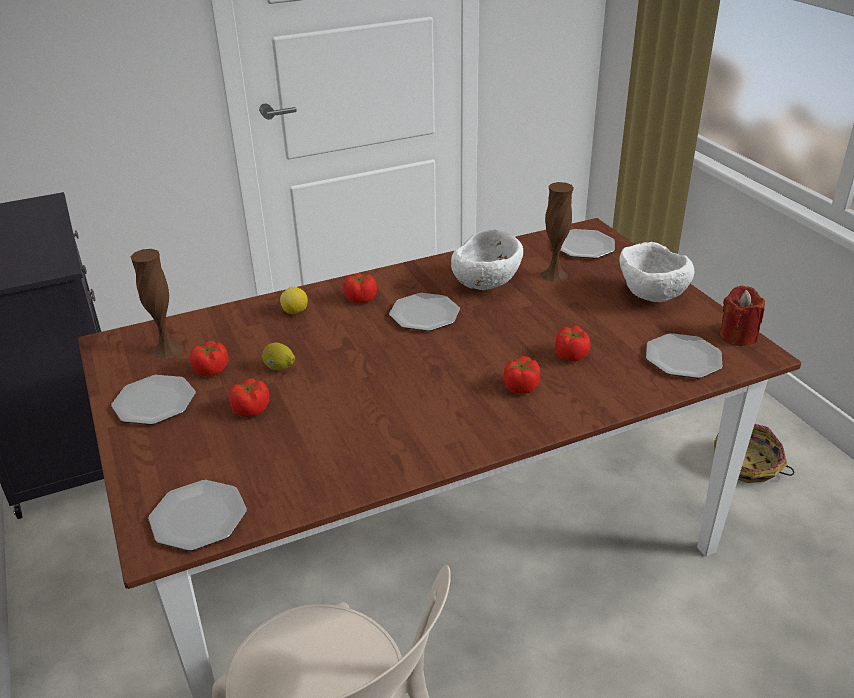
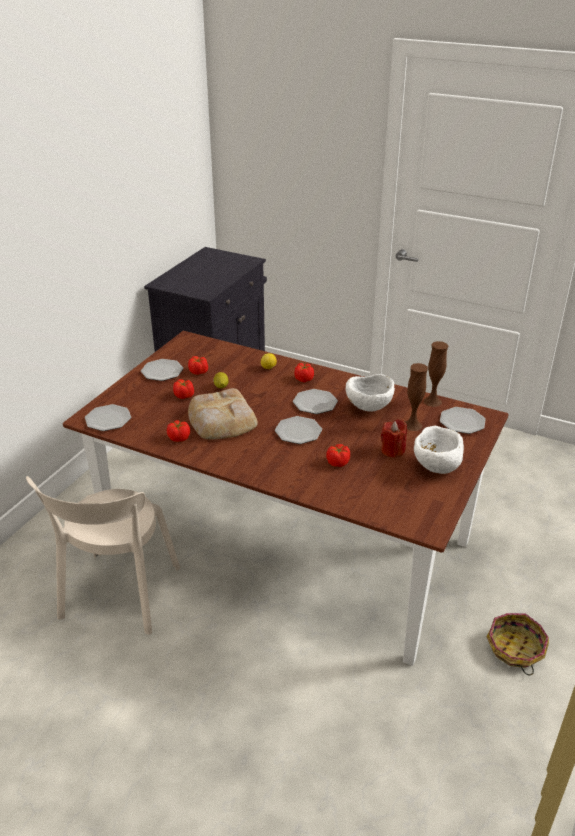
camera: 50 degrees right, 0 degrees up
brown vase [130,249,183,359] -> brown vase moved to [424,341,448,407]
tomato [504,356,540,394] -> tomato moved to [167,420,190,442]
plate [646,333,722,378] -> plate moved to [275,416,322,444]
red candle [719,286,765,346] -> red candle moved to [381,419,407,458]
none -> bread [188,388,258,440]

